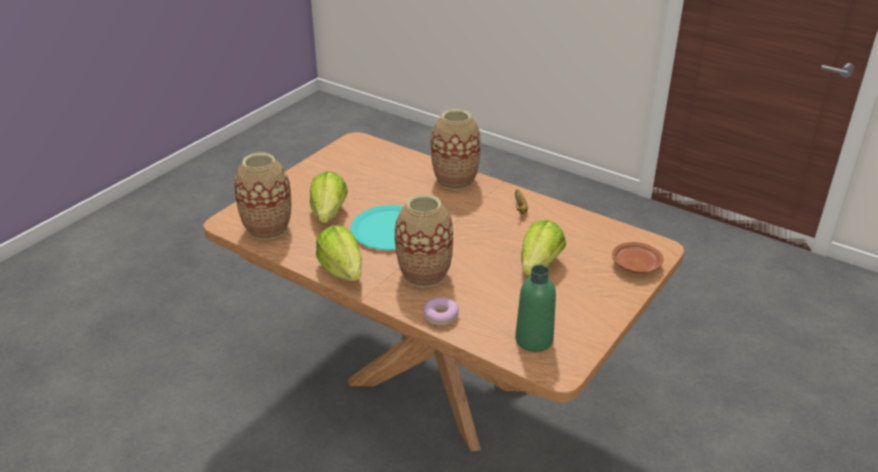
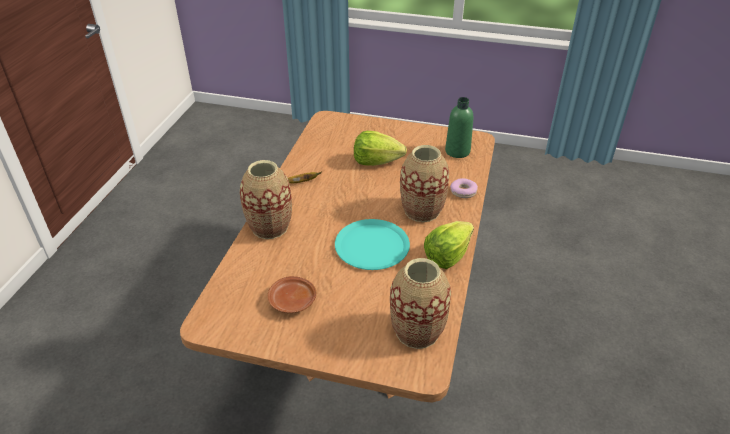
camera: 110 degrees left, 5 degrees up
lettuce [310,171,348,223] -> none
brown plate [612,242,663,274] -> brown plate moved to [268,276,316,313]

